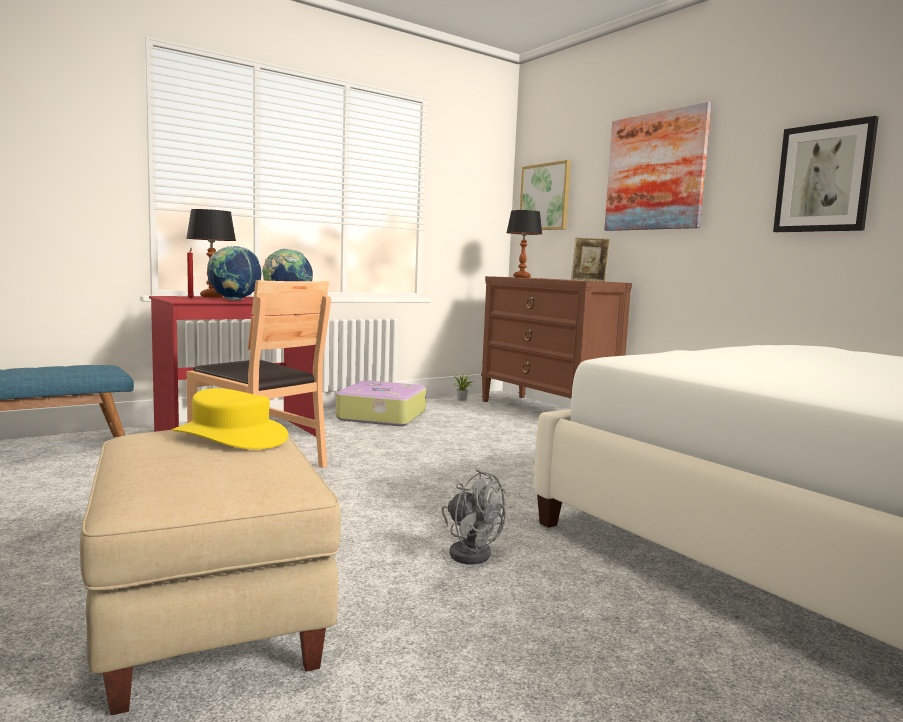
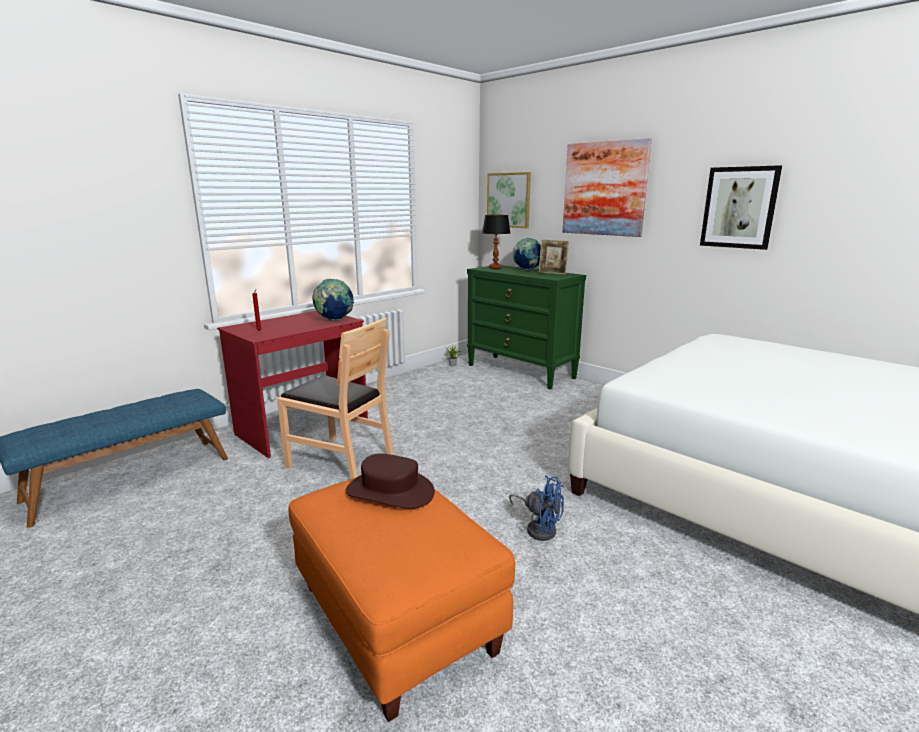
camera: 10 degrees left, 10 degrees up
beige ottoman [80,430,341,715] -> orange ottoman [288,477,515,722]
yellow hat [172,388,289,449] -> brown hat [346,454,435,509]
table lamp [186,209,236,297] -> none
globe [207,246,261,301] -> globe moved to [513,238,541,270]
suitcase [336,380,426,426] -> none
grey fan [441,469,506,564] -> blue fan [509,476,564,541]
brown dresser [481,276,632,402] -> green dresser [467,265,586,389]

